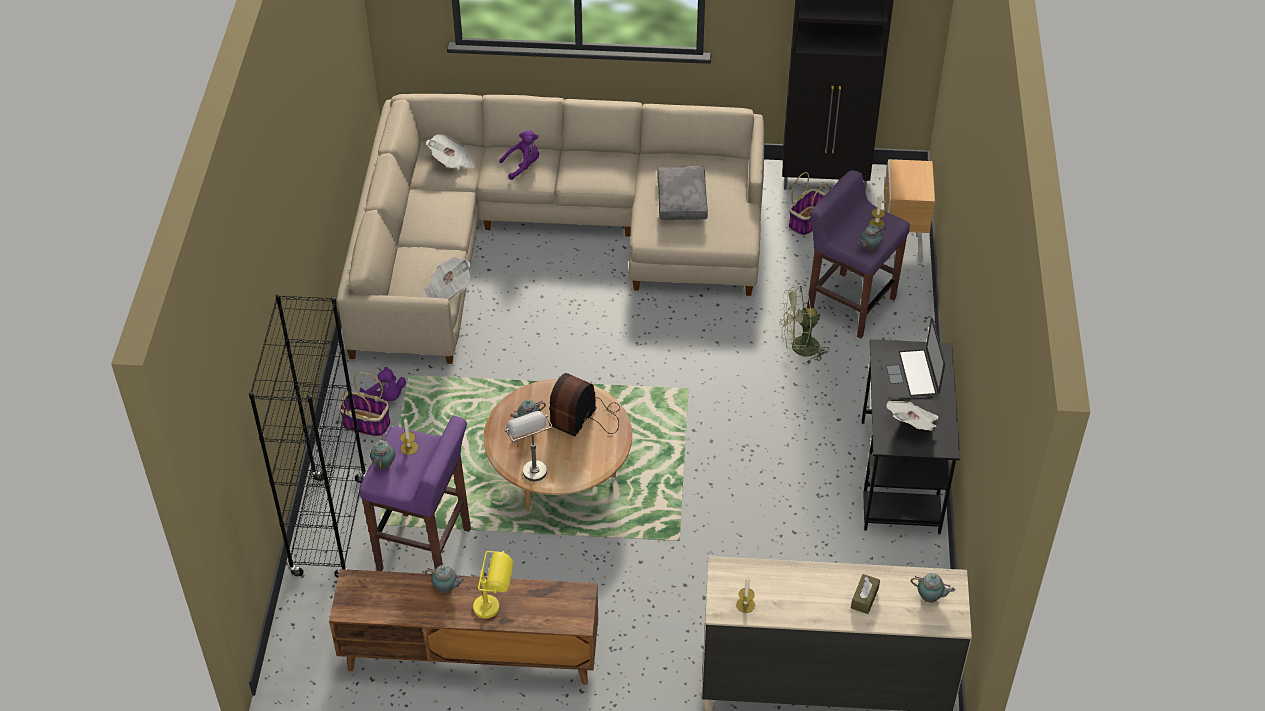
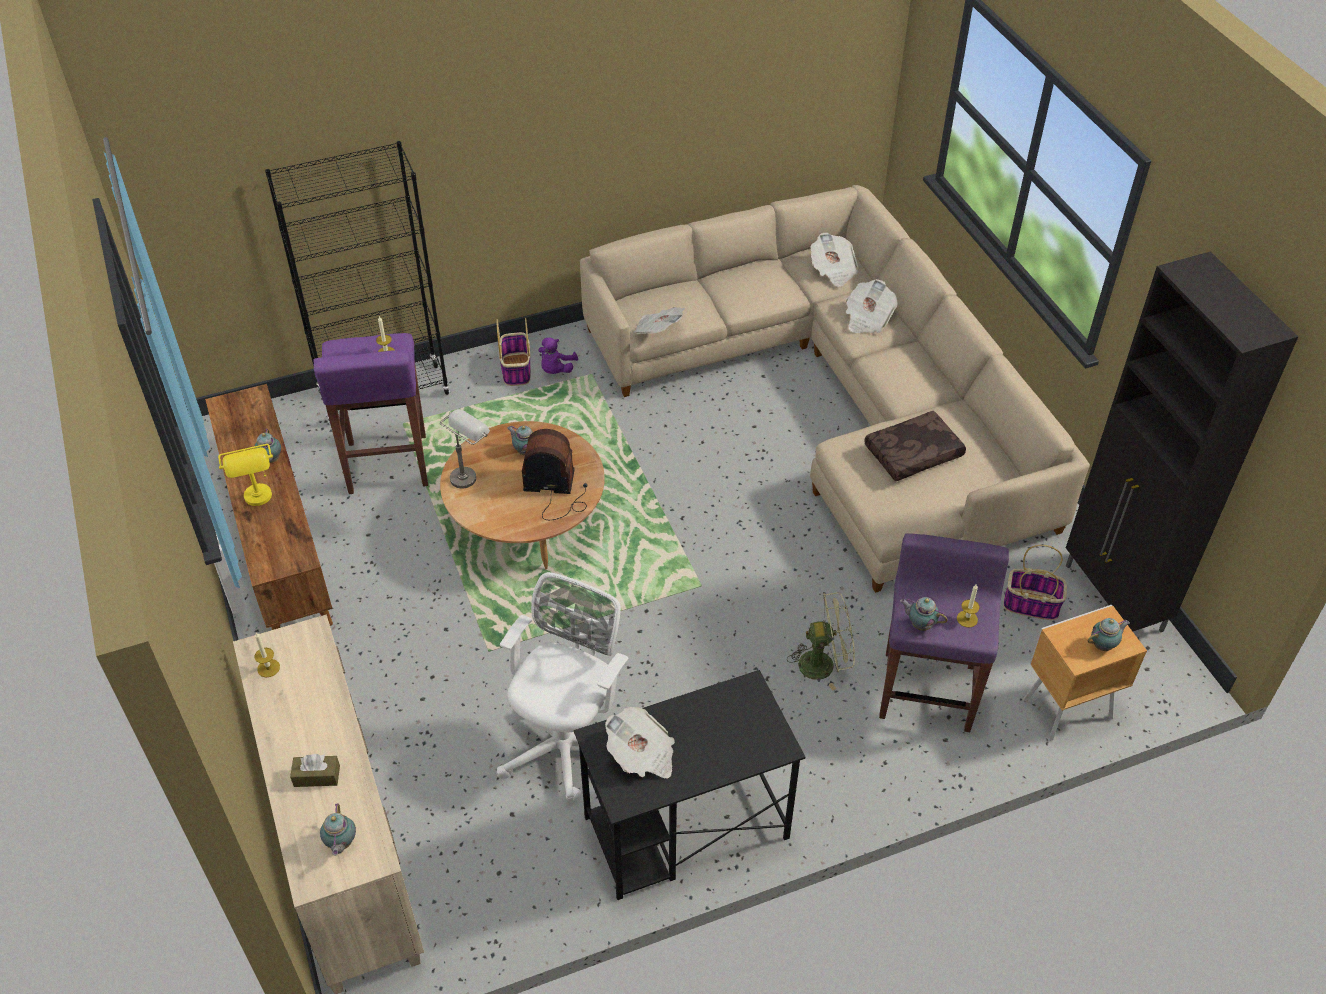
camera: 65 degrees right, 0 degrees up
teapot [370,434,395,469] -> teapot moved to [1087,618,1130,651]
purple plush toy [499,130,539,180] -> newspaper [846,279,898,333]
grey pillow [657,167,708,220] -> brown pillow [864,411,966,481]
green fan [779,286,829,364] -> green fan turned 120 degrees clockwise [787,592,855,691]
laptop [880,318,945,399] -> none
none -> white office chair [497,572,628,802]

